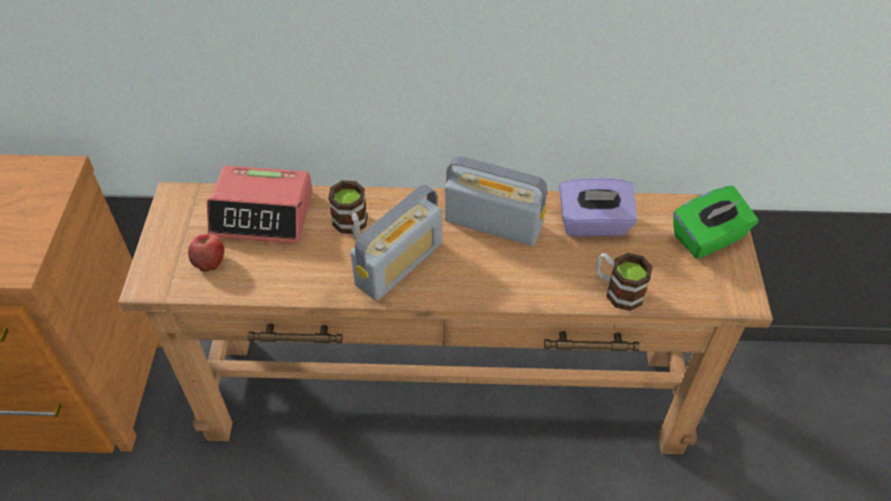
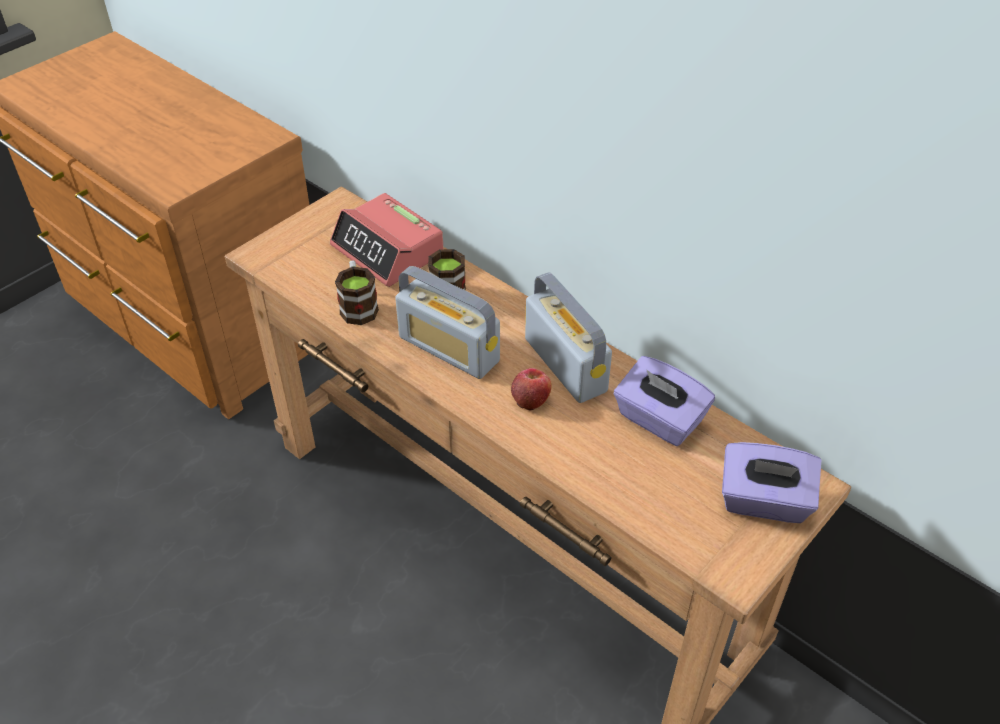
camera: 40 degrees right, 5 degrees down
apple [188,234,224,272] -> apple moved to [511,368,552,410]
radio [350,184,442,300] -> radio turned 45 degrees clockwise [395,266,500,379]
mug [596,253,653,311] -> mug moved to [335,260,379,325]
green tissue box [673,186,758,259] -> purple tissue box [722,442,822,523]

